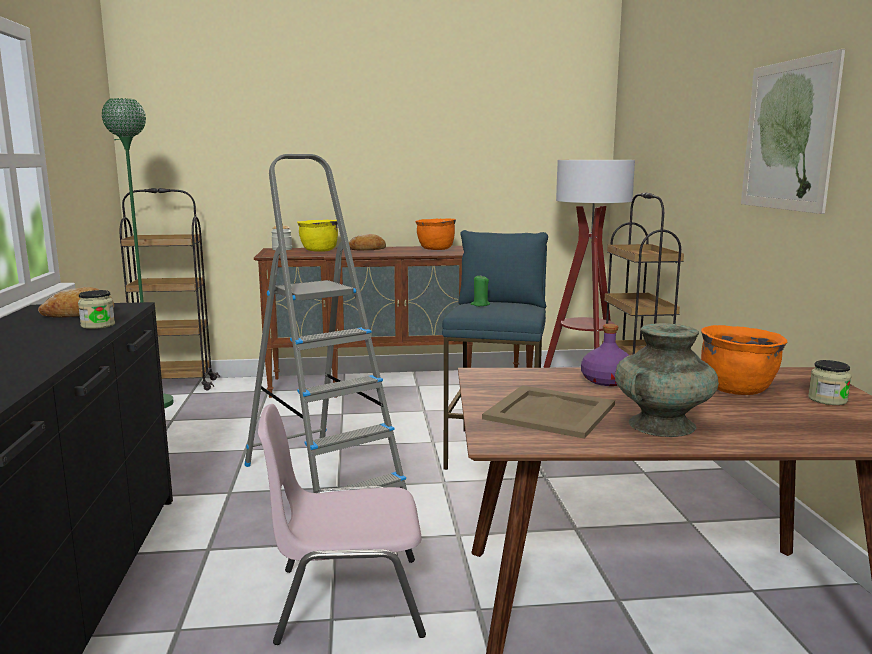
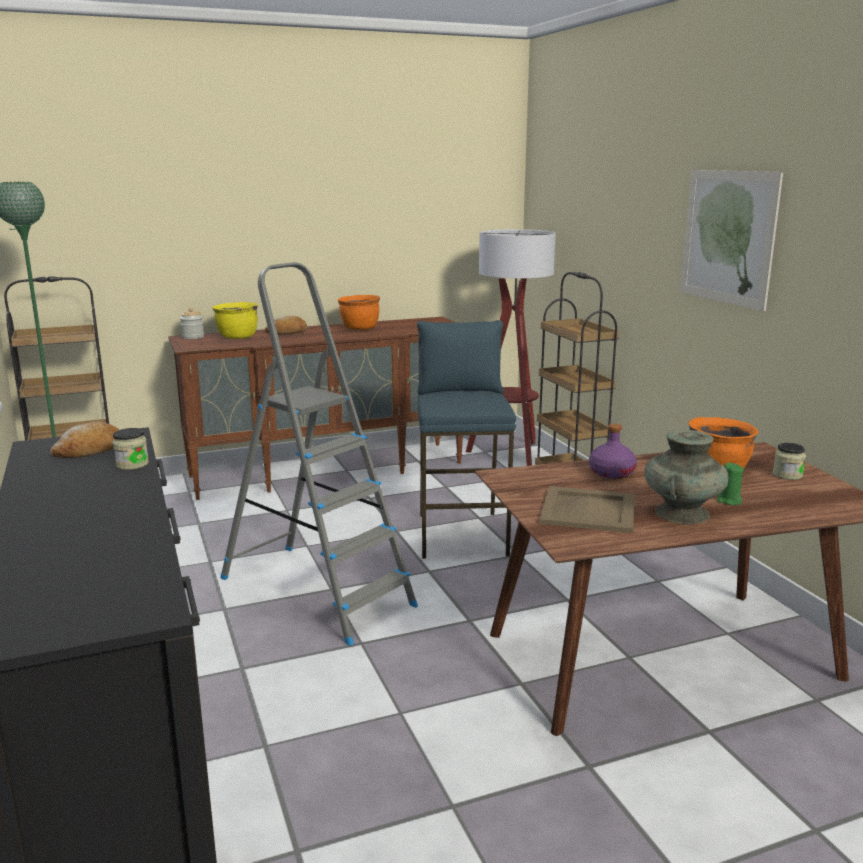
camera: 15 degrees left, 5 degrees up
pink chair [258,404,426,645] -> none
green candle [470,276,490,306] -> green candle moved to [717,462,744,505]

